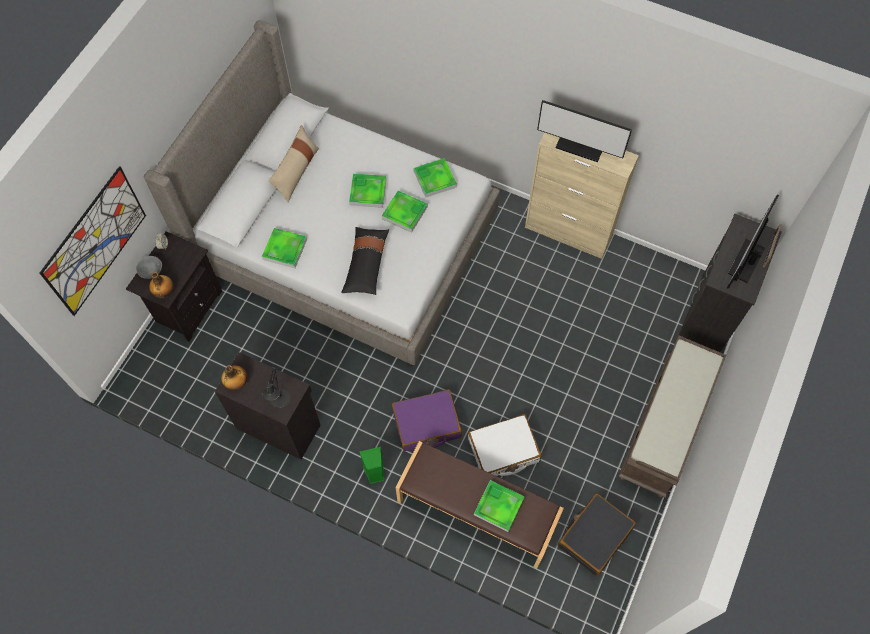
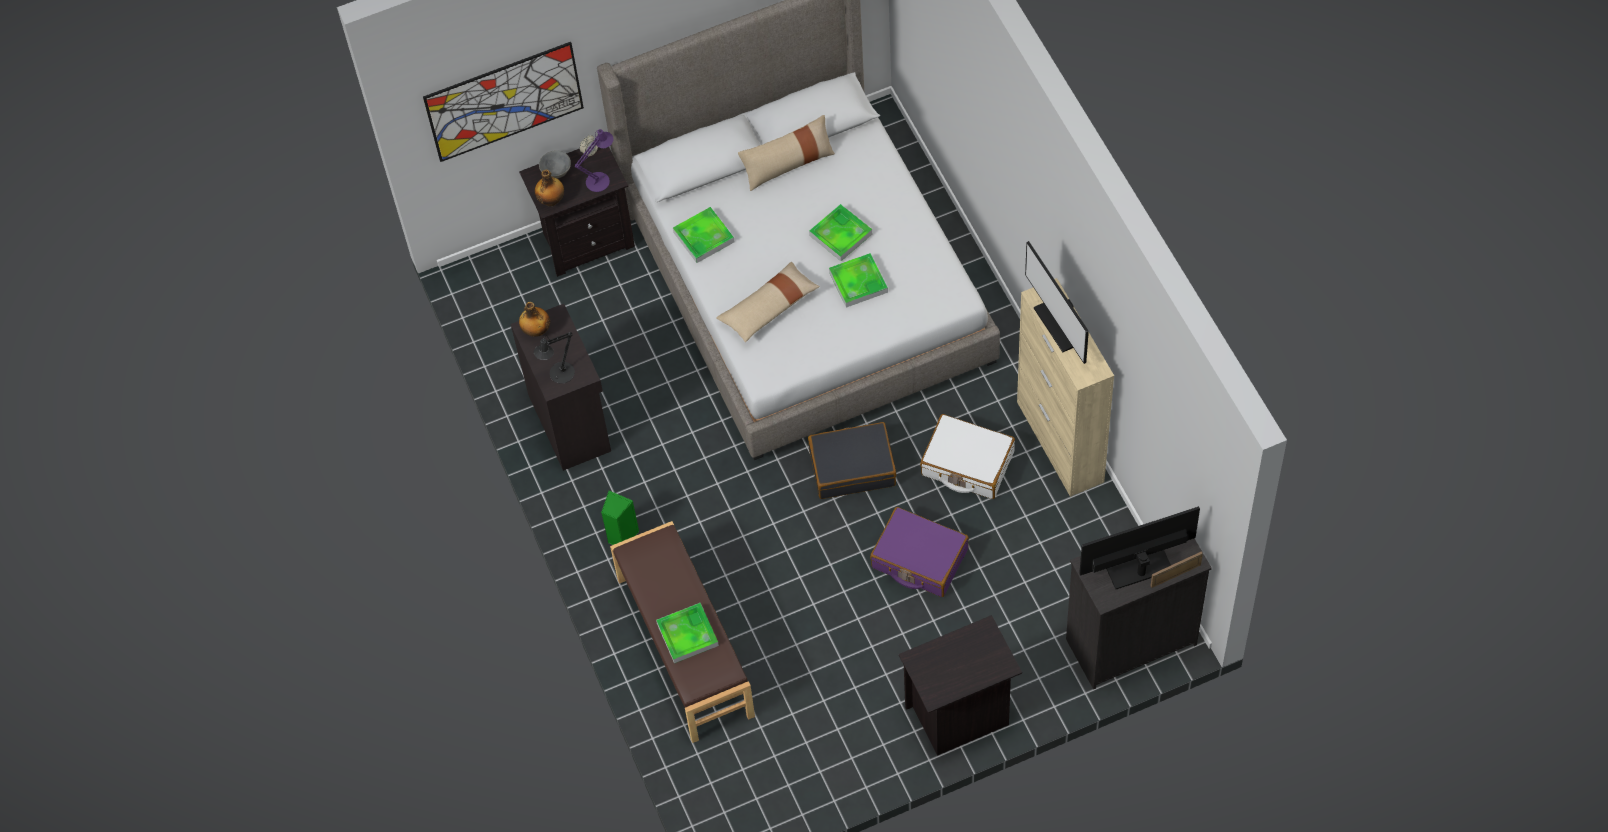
camera: 45 degrees right, 5 degrees down
black pillow [341,227,389,295] -> beige pillow [716,262,820,342]
purple suitcase [392,389,462,451] -> purple suitcase moved to [870,507,969,597]
tray [414,158,457,197] -> none
white suitcase [468,414,541,476] -> white suitcase moved to [920,414,1015,499]
black suitcase [557,493,636,576] -> black suitcase moved to [808,422,896,499]
brown bench [618,335,726,498] -> black nightstand [899,615,1022,756]
none -> purple table lamp [575,129,613,192]

